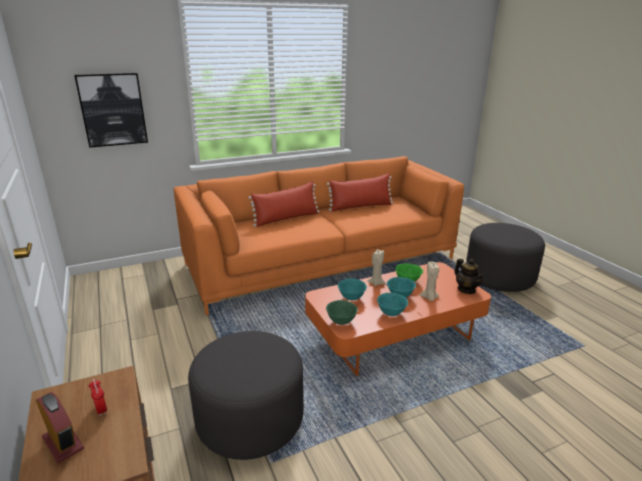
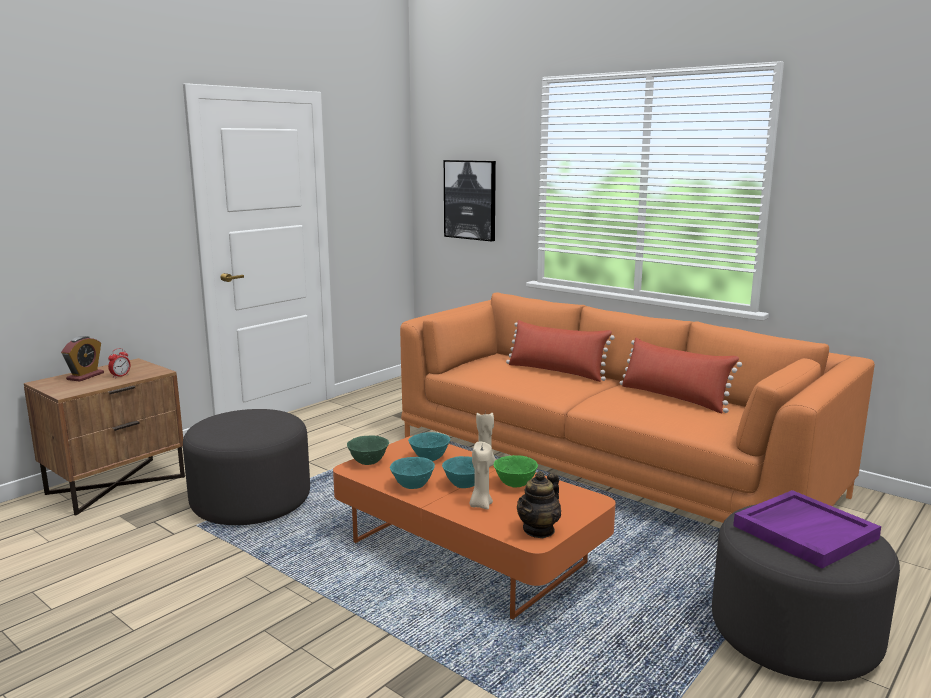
camera: 65 degrees right, 10 degrees down
none -> purple tray [733,490,881,568]

